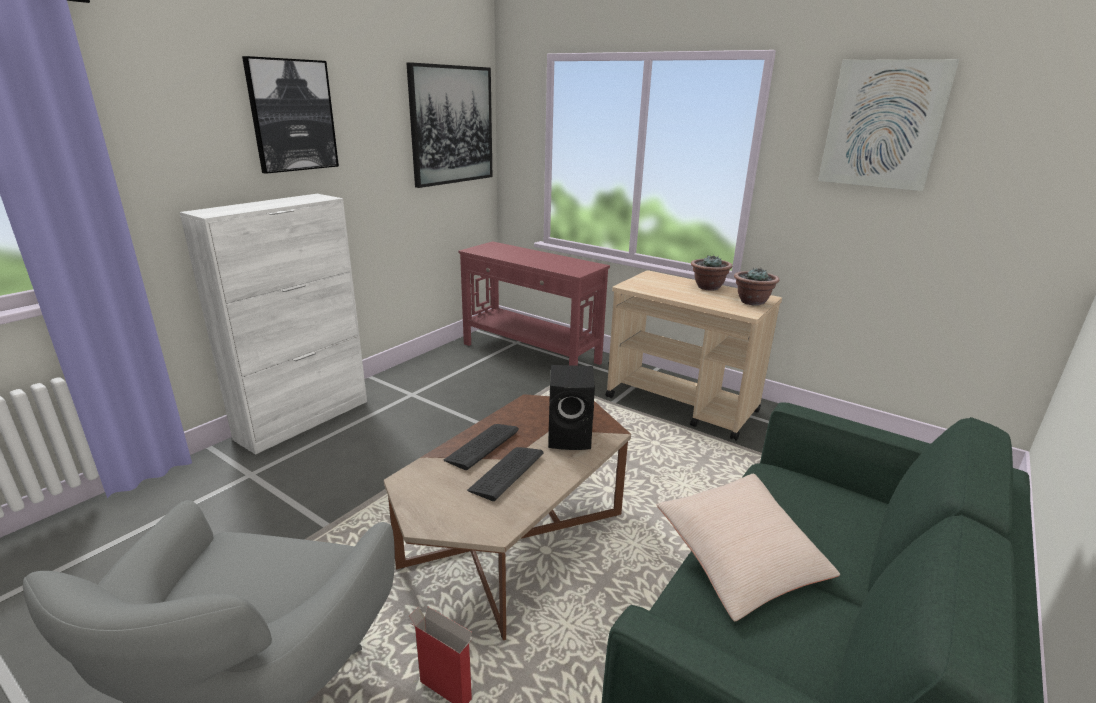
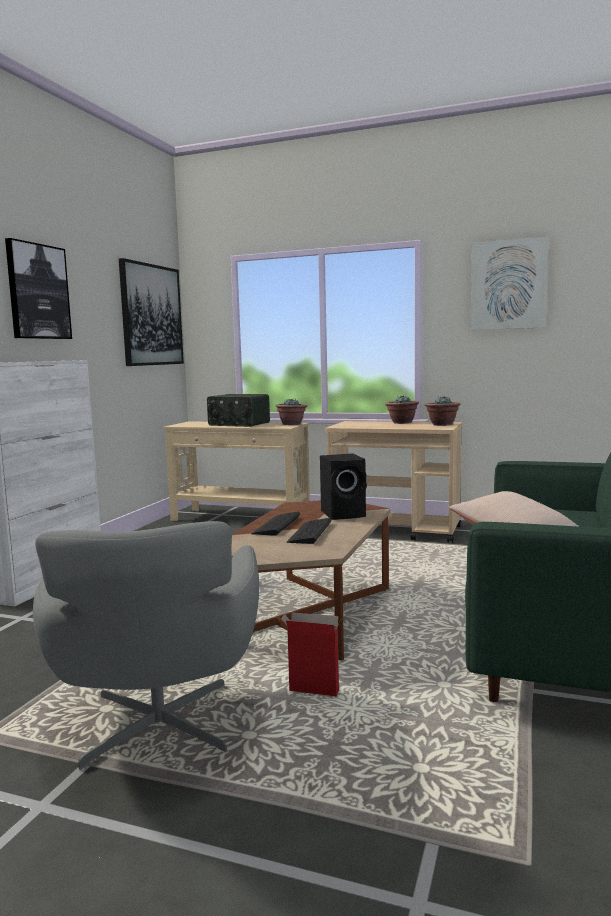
camera: 15 degrees left, 15 degrees down
red console table [459,241,610,366] -> beige console table [164,421,310,521]
none -> radio [207,394,270,427]
none -> potted plant [276,398,307,425]

